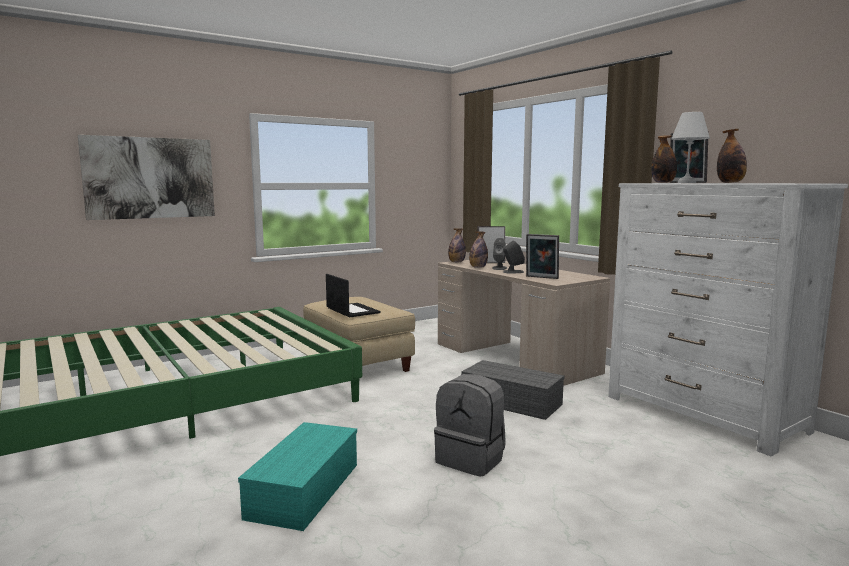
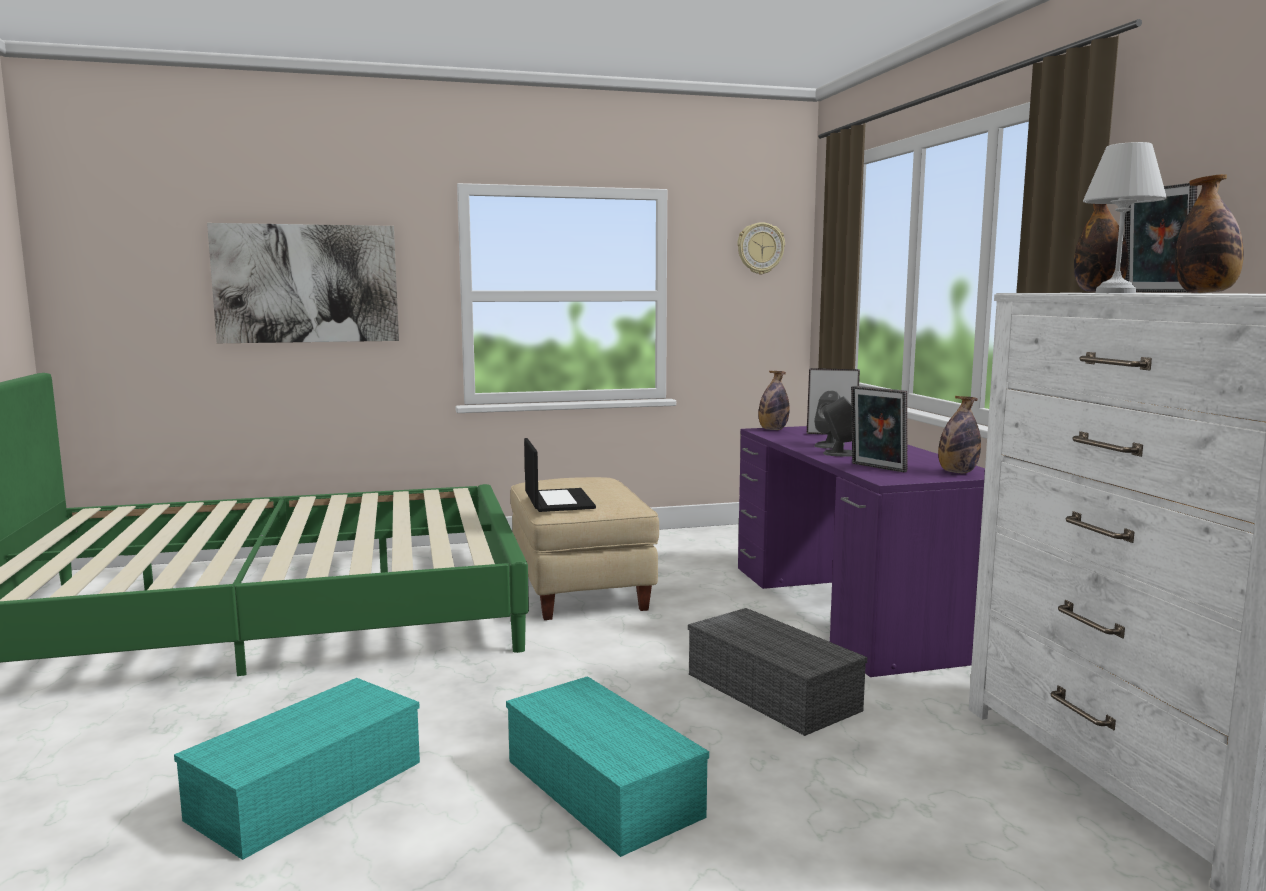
camera: 20 degrees right, 0 degrees up
grey backpack [434,374,506,477] -> turquoise storage box [506,676,709,857]
beige desk [438,260,610,386] -> purple desk [738,426,985,677]
bottle [469,232,488,268] -> bottle moved to [938,396,981,473]
none -> wall clock [737,222,785,274]

